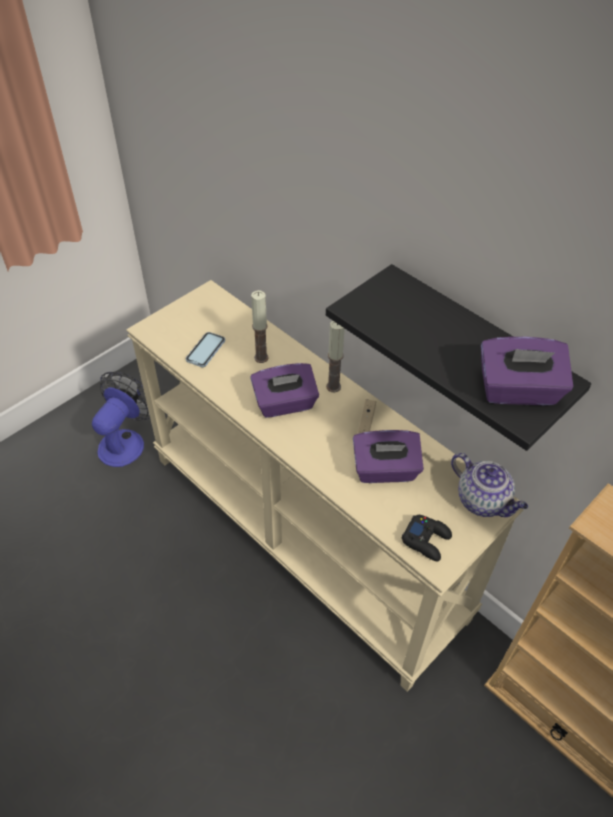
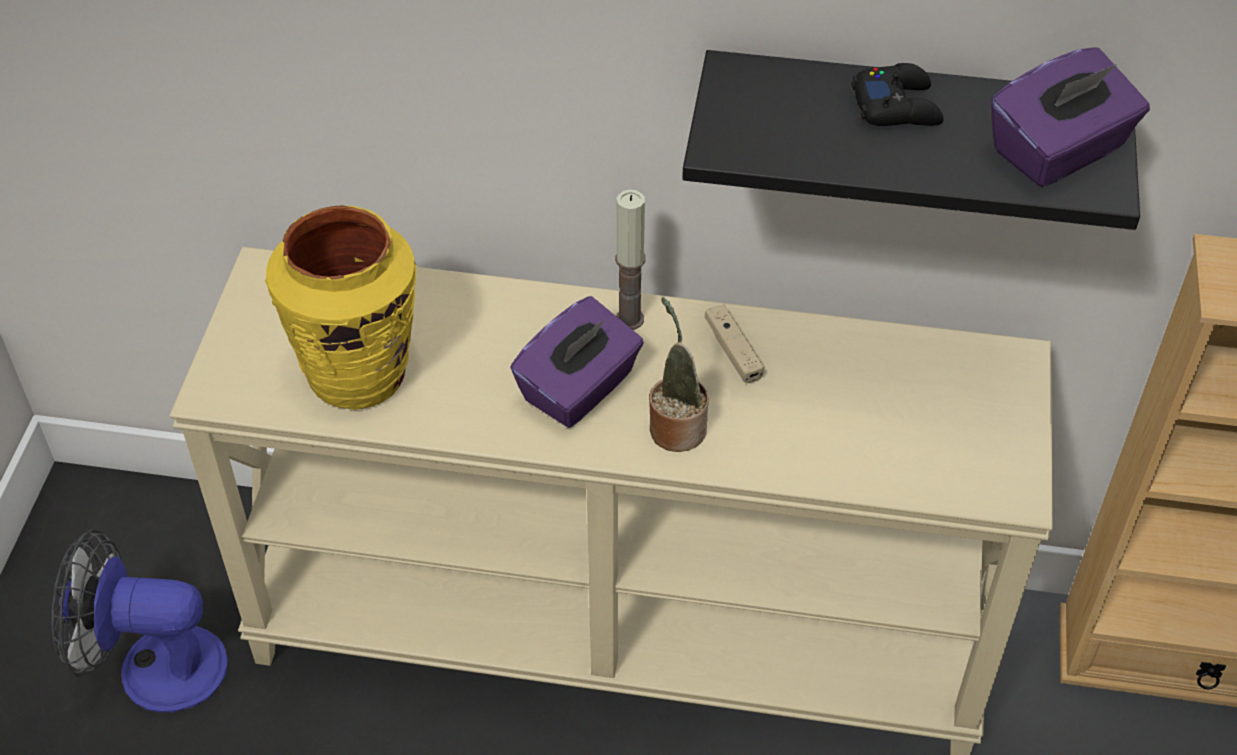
camera: 35 degrees left, 0 degrees up
fan [92,371,150,467] -> fan turned 75 degrees counterclockwise [51,529,228,712]
phone [186,332,225,367] -> yellow vase [265,205,416,410]
candle [251,290,269,363] -> none
purple tissue box [353,430,424,483] -> none
black game controller [401,515,452,561] -> black game controller moved to [852,63,944,126]
teapot [451,453,528,517] -> none
none -> potted plant [649,297,709,452]

